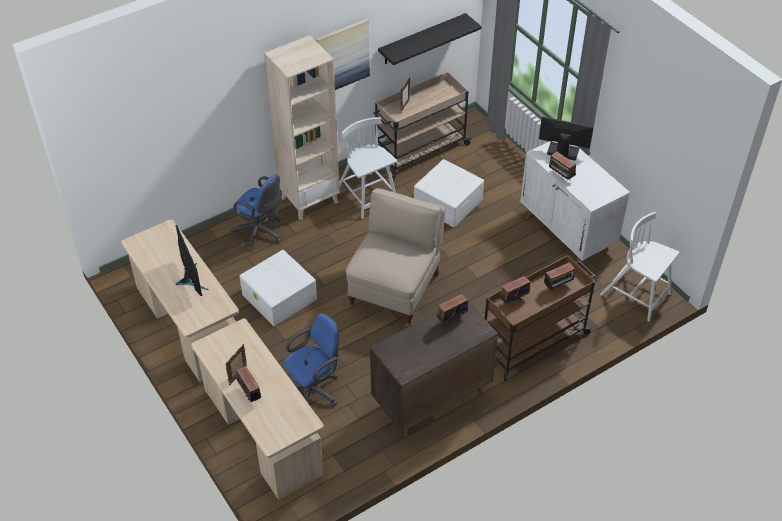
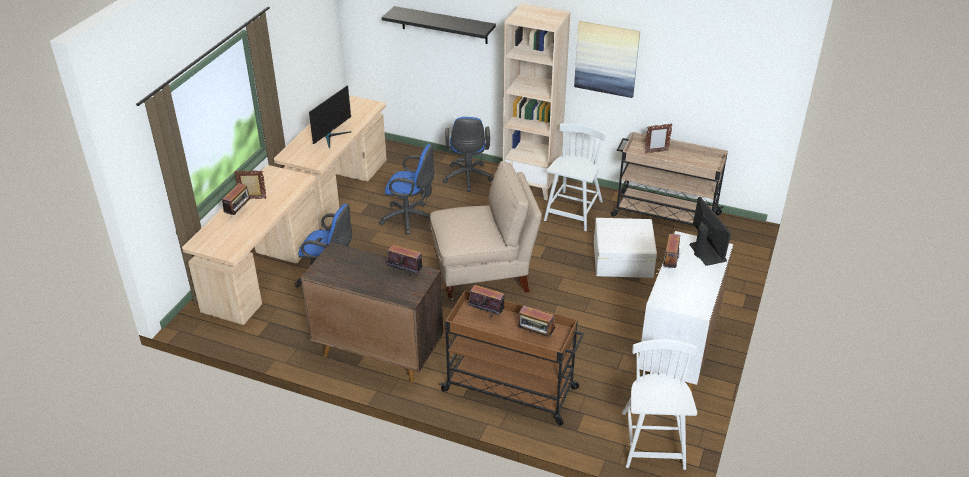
camera: 55 degrees right, 10 degrees down
white storage box [239,250,317,326] -> blue office chair [379,144,434,234]
black shelf [378,13,482,65] -> black shelf moved to [382,6,496,44]

